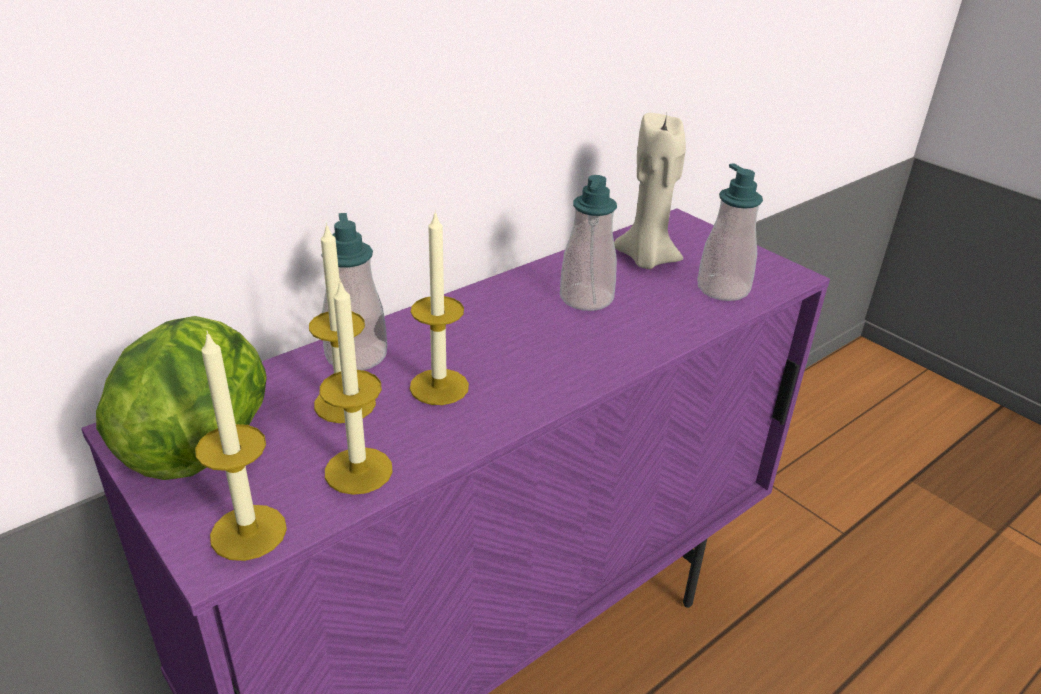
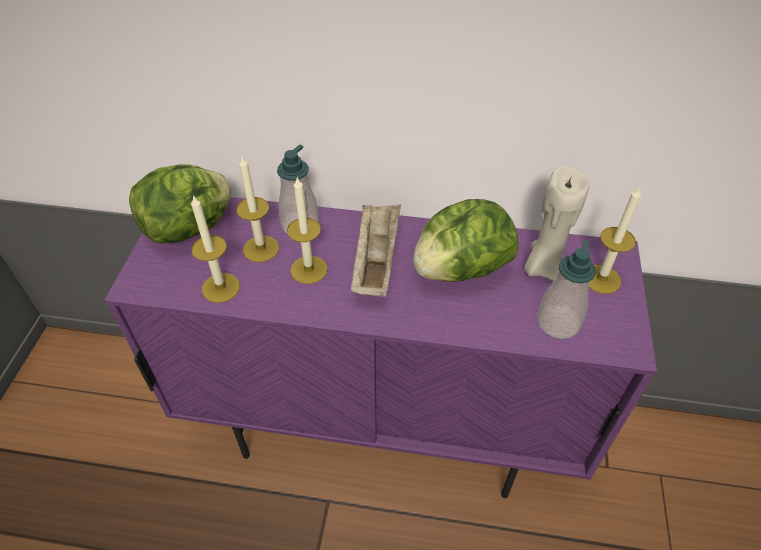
camera: 50 degrees right, 15 degrees up
candle [195,331,287,561] -> candle moved to [589,186,641,294]
soap dispenser [560,175,617,311] -> lettuce [413,199,519,282]
none -> beige tray [351,204,401,297]

